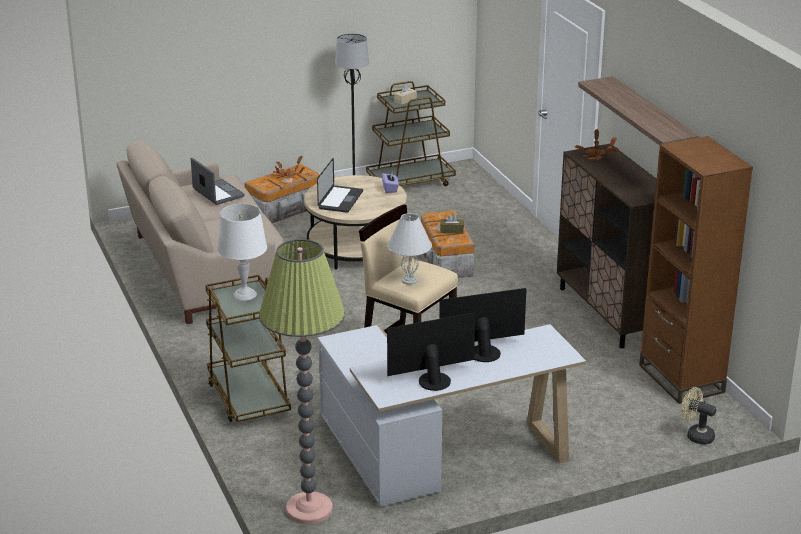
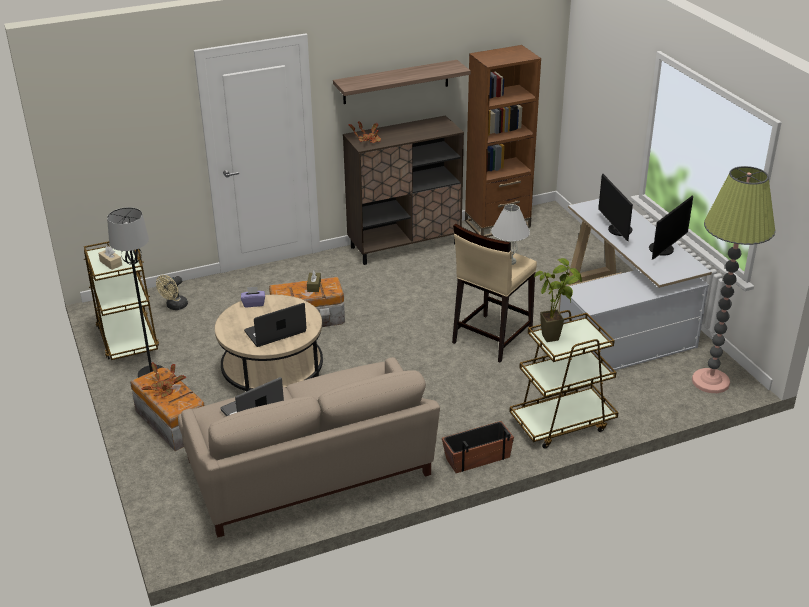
camera: 90 degrees left, 5 degrees up
white table lamp [217,204,267,301] -> potted plant [534,258,582,342]
laptop [317,158,363,213] -> laptop turned 45 degrees counterclockwise [244,303,307,347]
monitor [387,313,475,391] -> monitor turned 120 degrees counterclockwise [649,196,693,260]
beige fan [681,387,717,445] -> beige fan moved to [156,275,188,310]
none -> planter [442,421,514,473]

